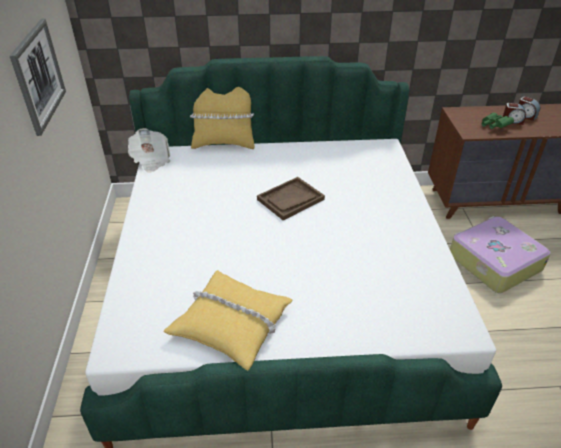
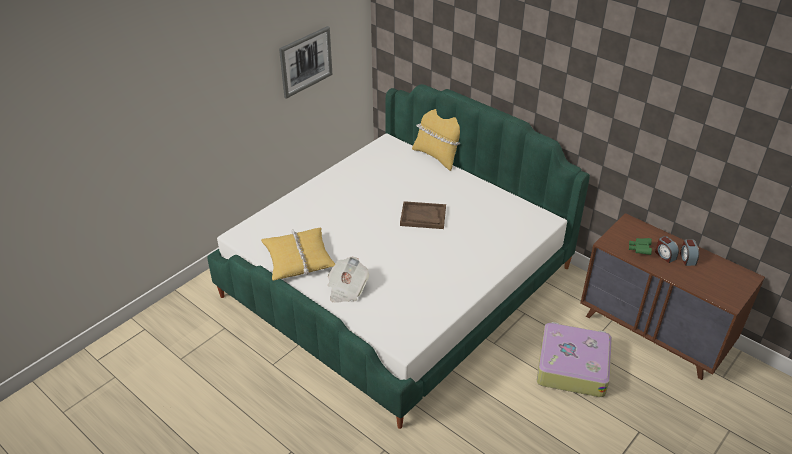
camera: 45 degrees right, 0 degrees up
newspaper [128,128,170,173] -> newspaper moved to [328,257,369,303]

